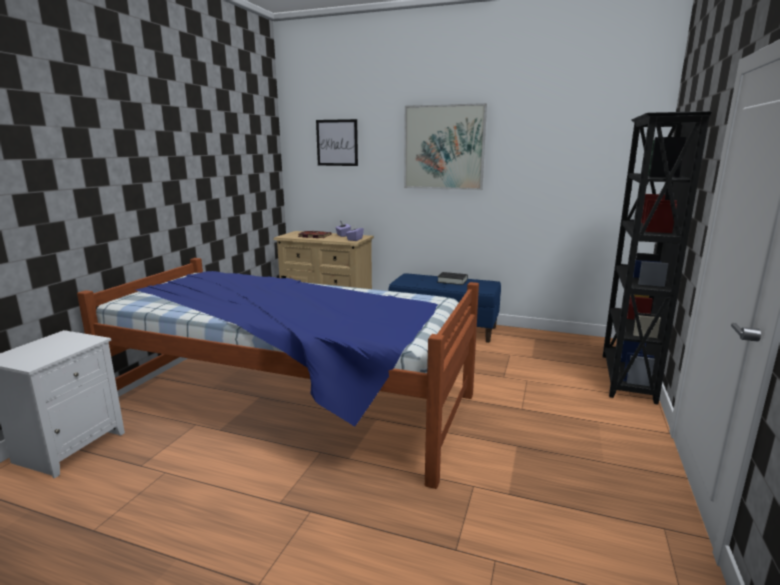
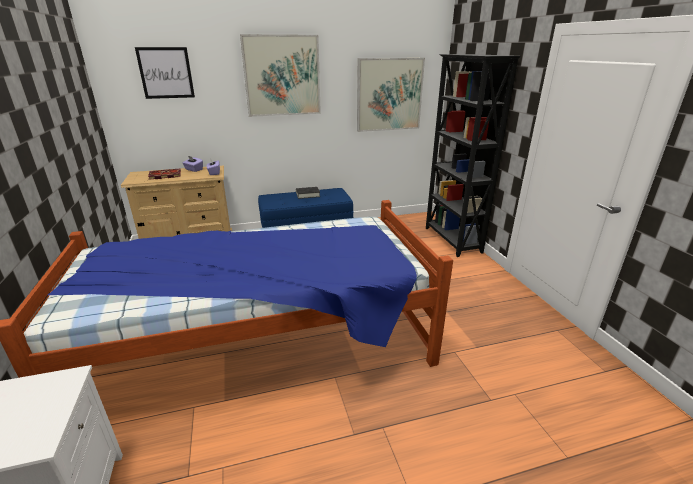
camera: 35 degrees left, 10 degrees up
none -> picture [357,58,425,132]

